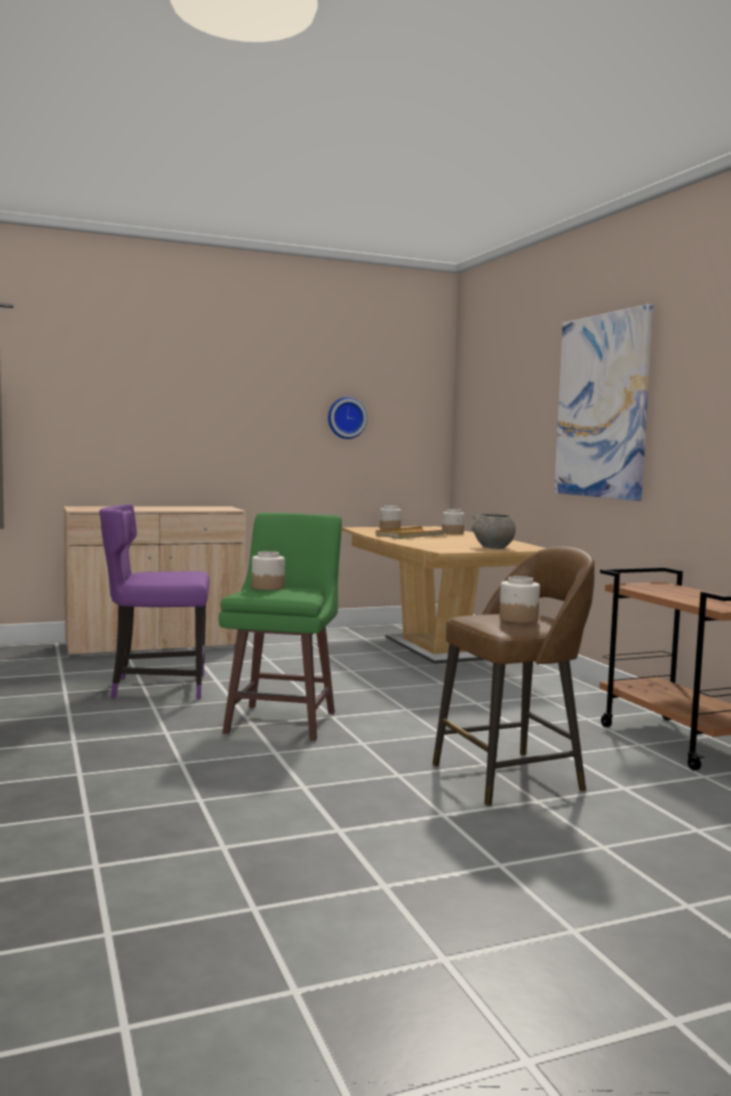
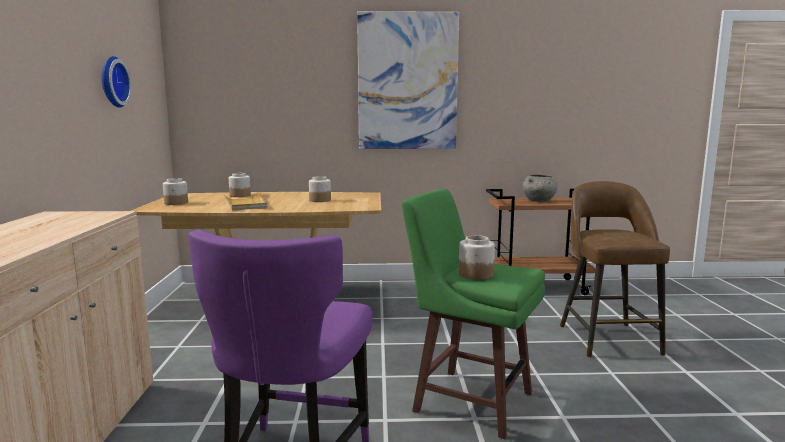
camera: 70 degrees left, 5 degrees up
grey bowl [471,514,516,549] -> grey bowl moved to [523,175,558,202]
jar [499,576,540,623] -> jar moved to [309,176,331,202]

